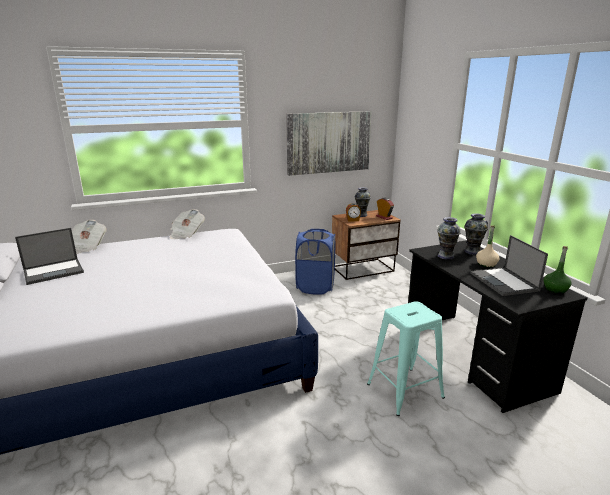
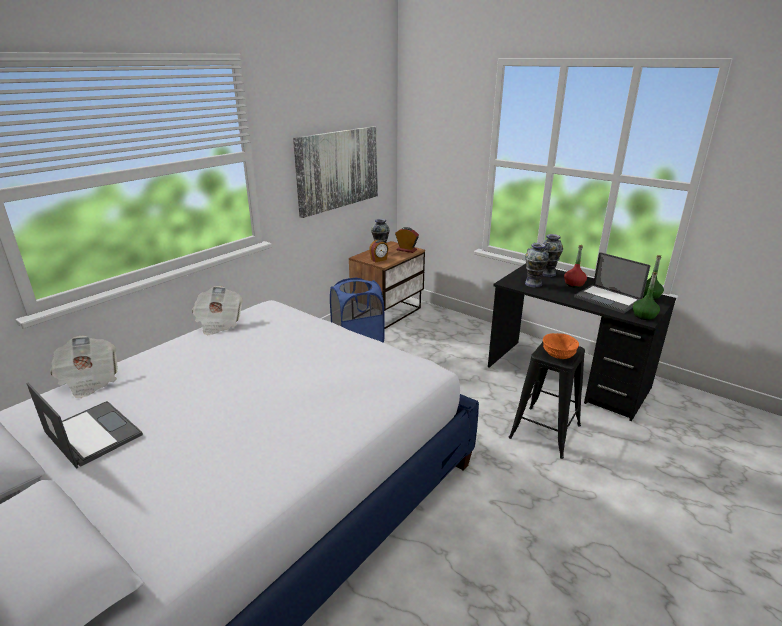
camera: 30 degrees left, 5 degrees up
laptop [15,228,84,285] -> laptop turned 75 degrees counterclockwise [27,383,143,468]
turquoise stool [367,301,445,416] -> black stool [509,342,585,459]
beige bottle [476,225,499,268] -> red bottle [564,245,587,288]
none -> orange bowl [543,333,579,359]
none -> green bottle [633,272,660,320]

